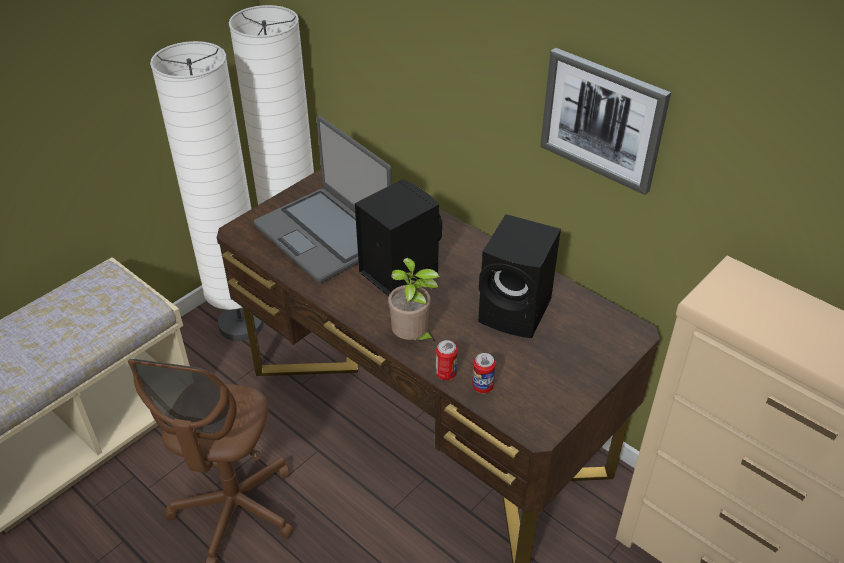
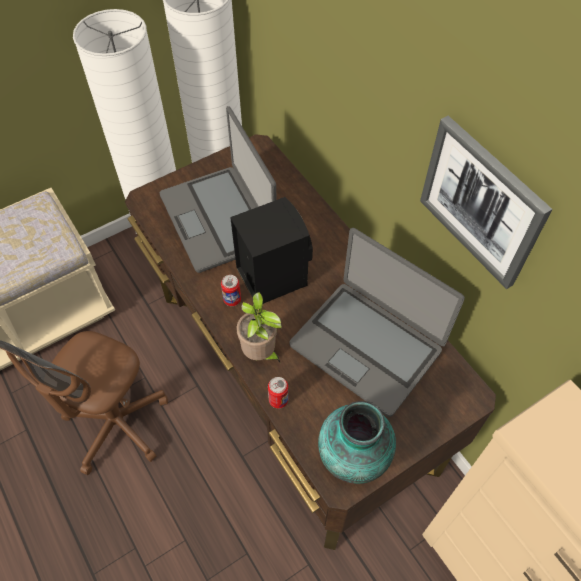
camera: 15 degrees right, 15 degrees up
can [472,353,495,393] -> can moved to [221,275,241,306]
black speaker [478,214,561,338] -> laptop [289,228,465,417]
none -> vase [318,401,396,484]

